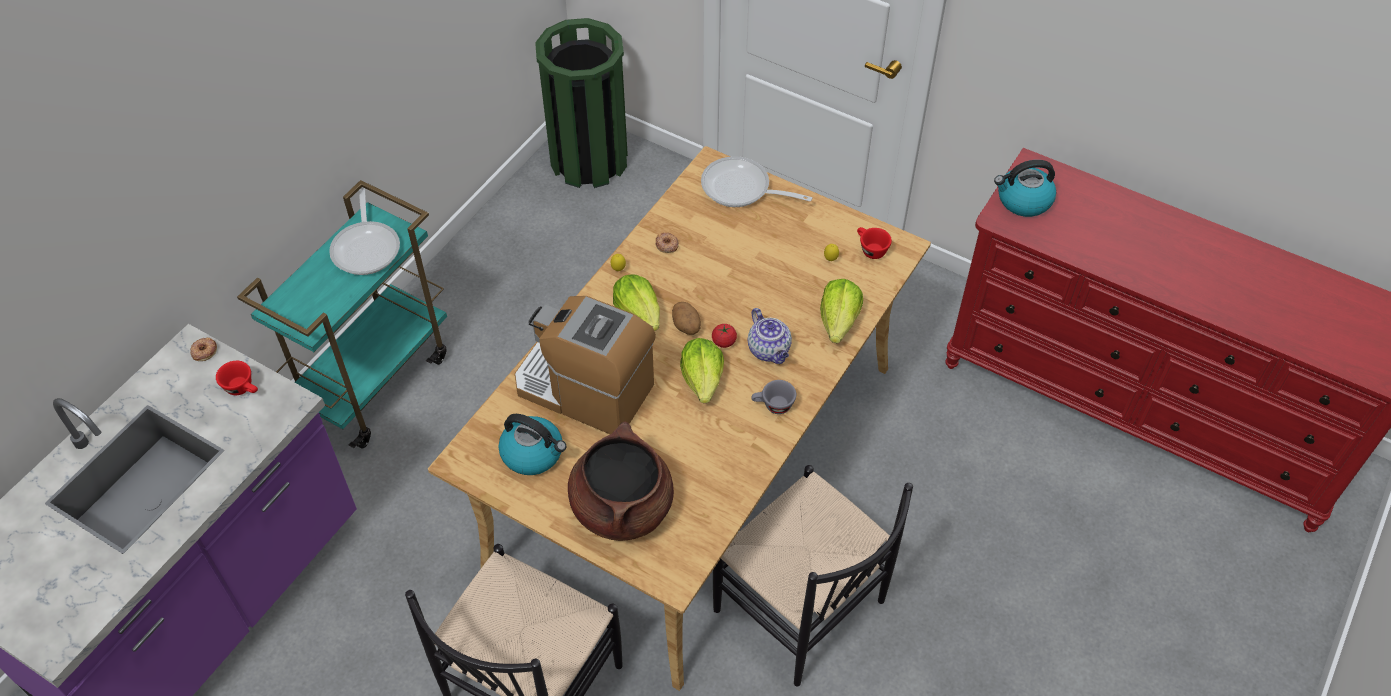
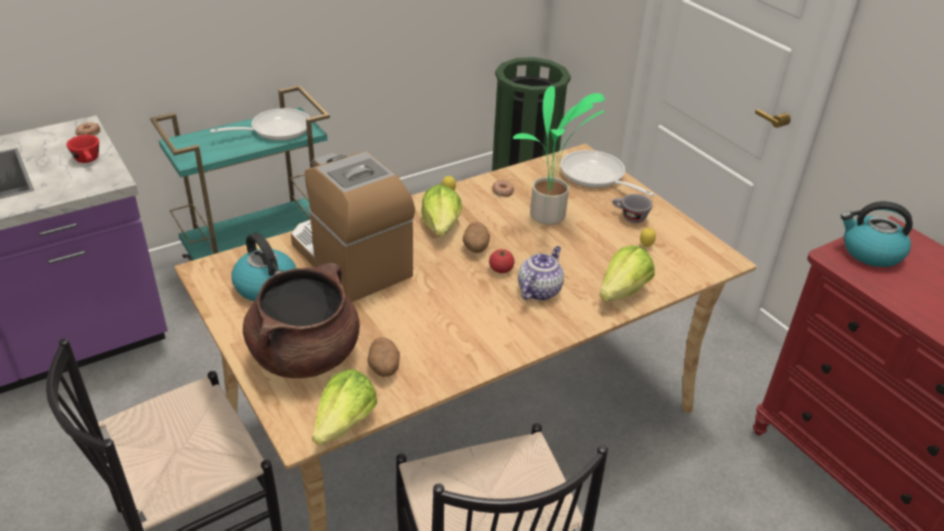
camera: 25 degrees right, 15 degrees down
frying pan [329,188,400,275] -> frying pan turned 135 degrees counterclockwise [210,108,310,141]
lettuce [680,338,724,403] -> lettuce moved to [312,369,377,445]
teapot [748,308,792,364] -> teapot turned 150 degrees counterclockwise [518,246,564,301]
grey cup [751,380,796,414] -> grey cup moved to [612,194,653,223]
red cup [857,227,892,259] -> none
none -> potato [367,337,400,377]
none -> potted plant [513,86,605,225]

